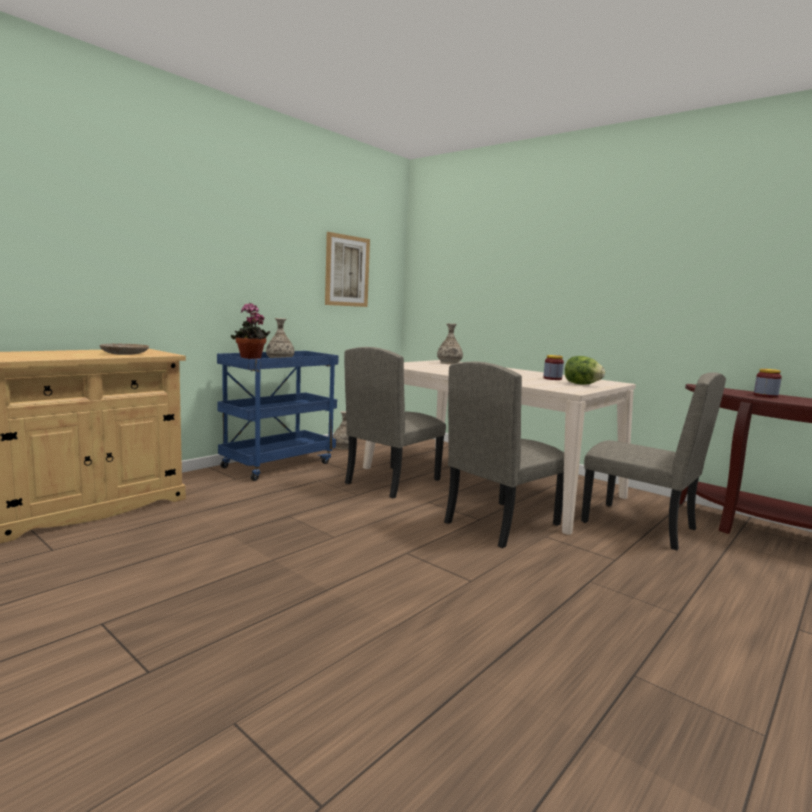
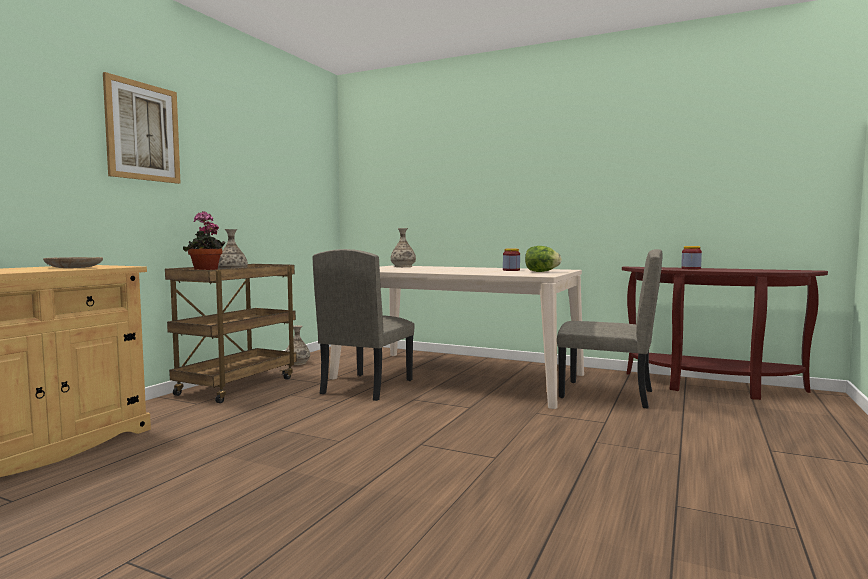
camera: 15 degrees left, 5 degrees down
blue cart [217,351,339,481] -> brown cart [165,264,297,403]
picture [325,232,370,307] -> picture moved to [103,72,181,184]
beige chair [444,361,564,548] -> none

